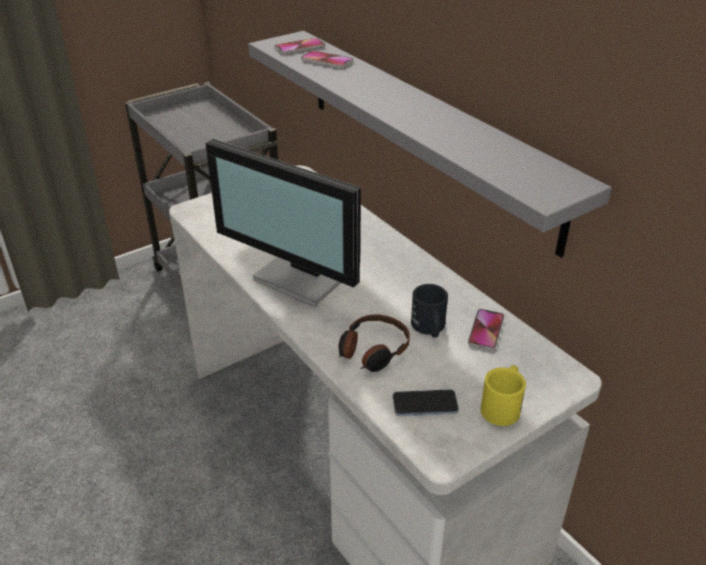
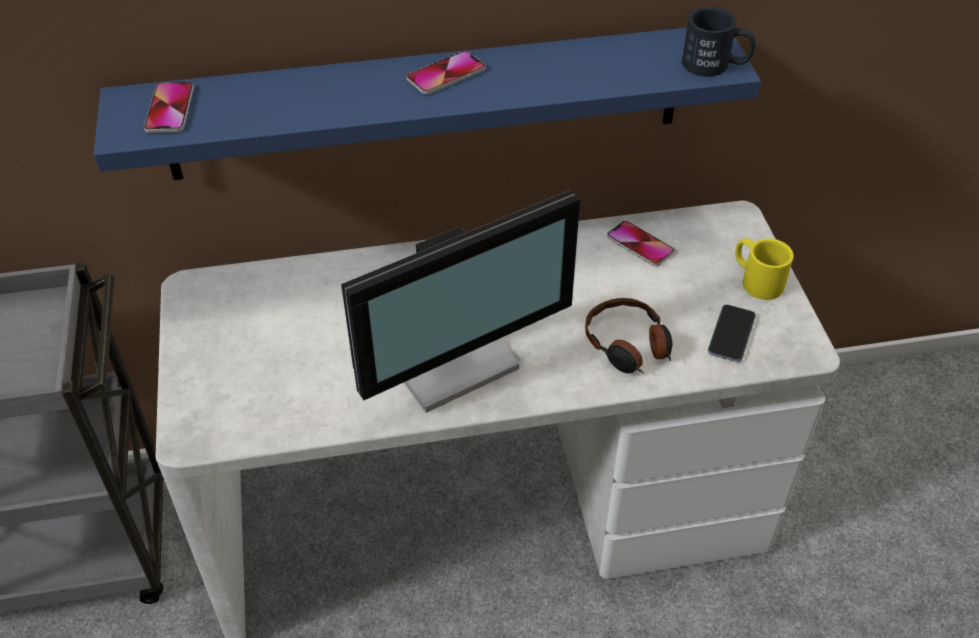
camera: 65 degrees left, 10 degrees up
grey shelf [248,31,612,258] -> blue shelf [94,28,761,180]
phone [301,50,353,68] -> phone moved to [406,51,486,94]
black mug [411,284,448,338] -> black mug moved to [682,7,756,77]

